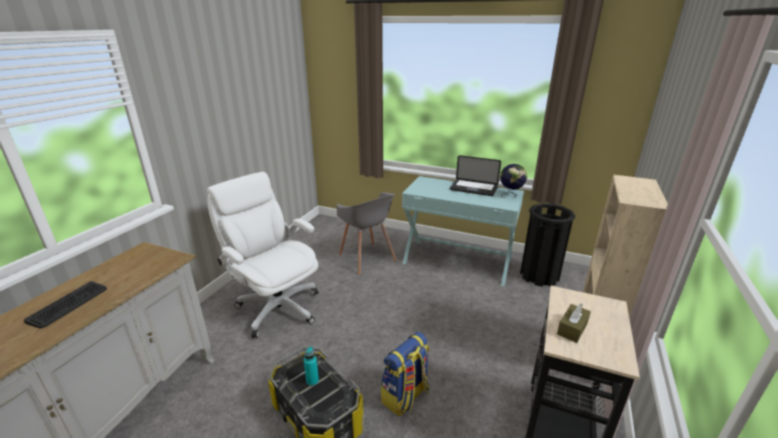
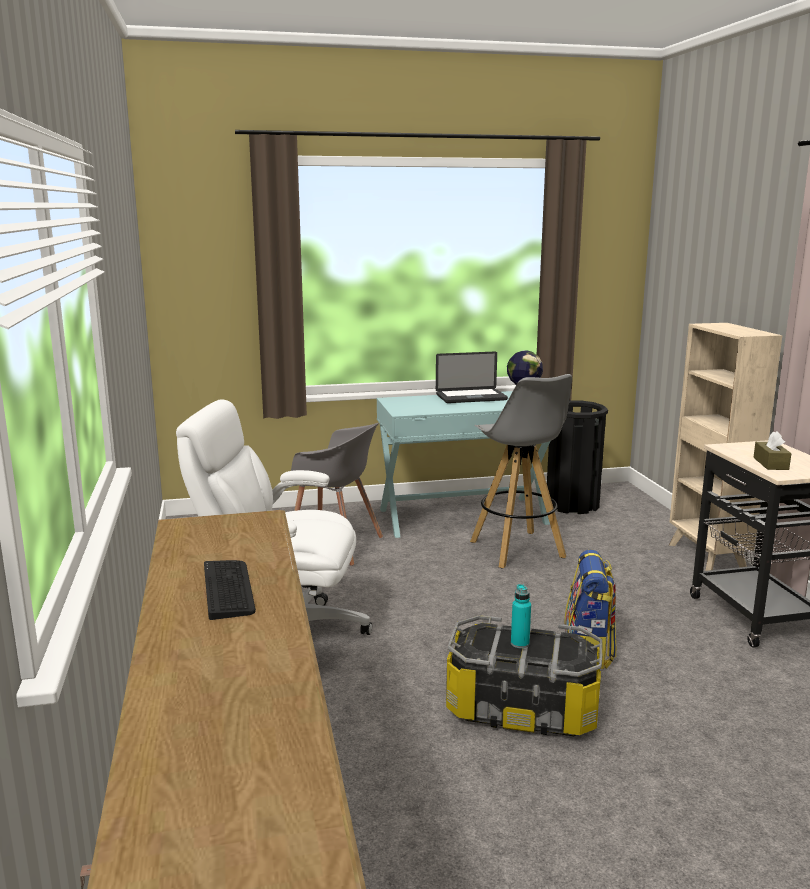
camera: 35 degrees left, 10 degrees down
none -> grey stool [470,374,572,568]

